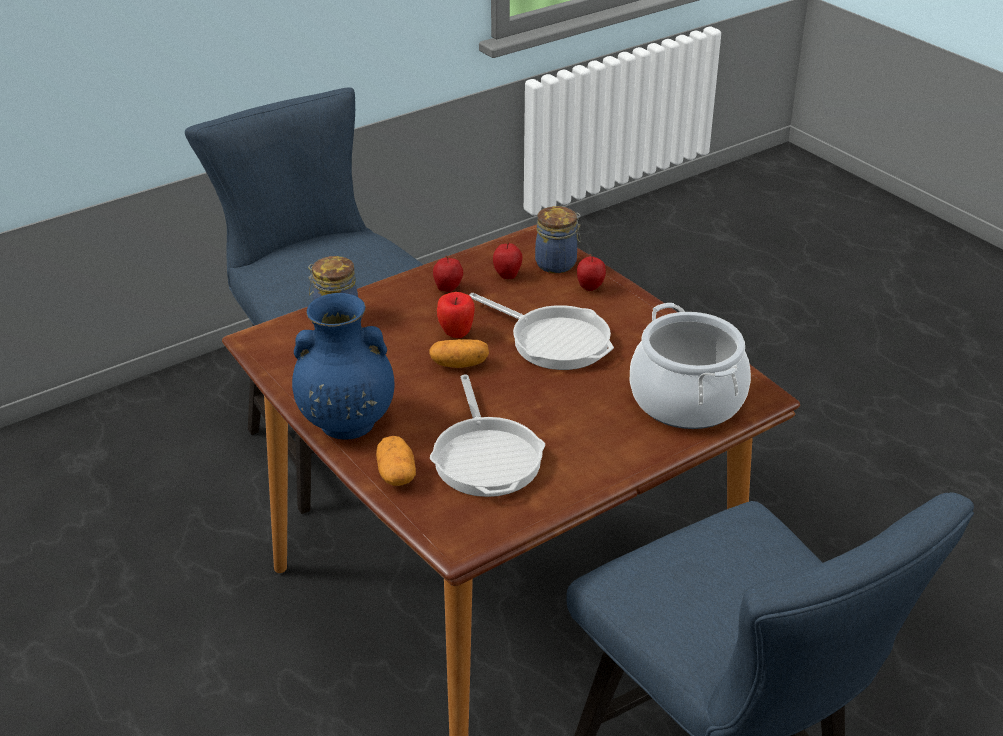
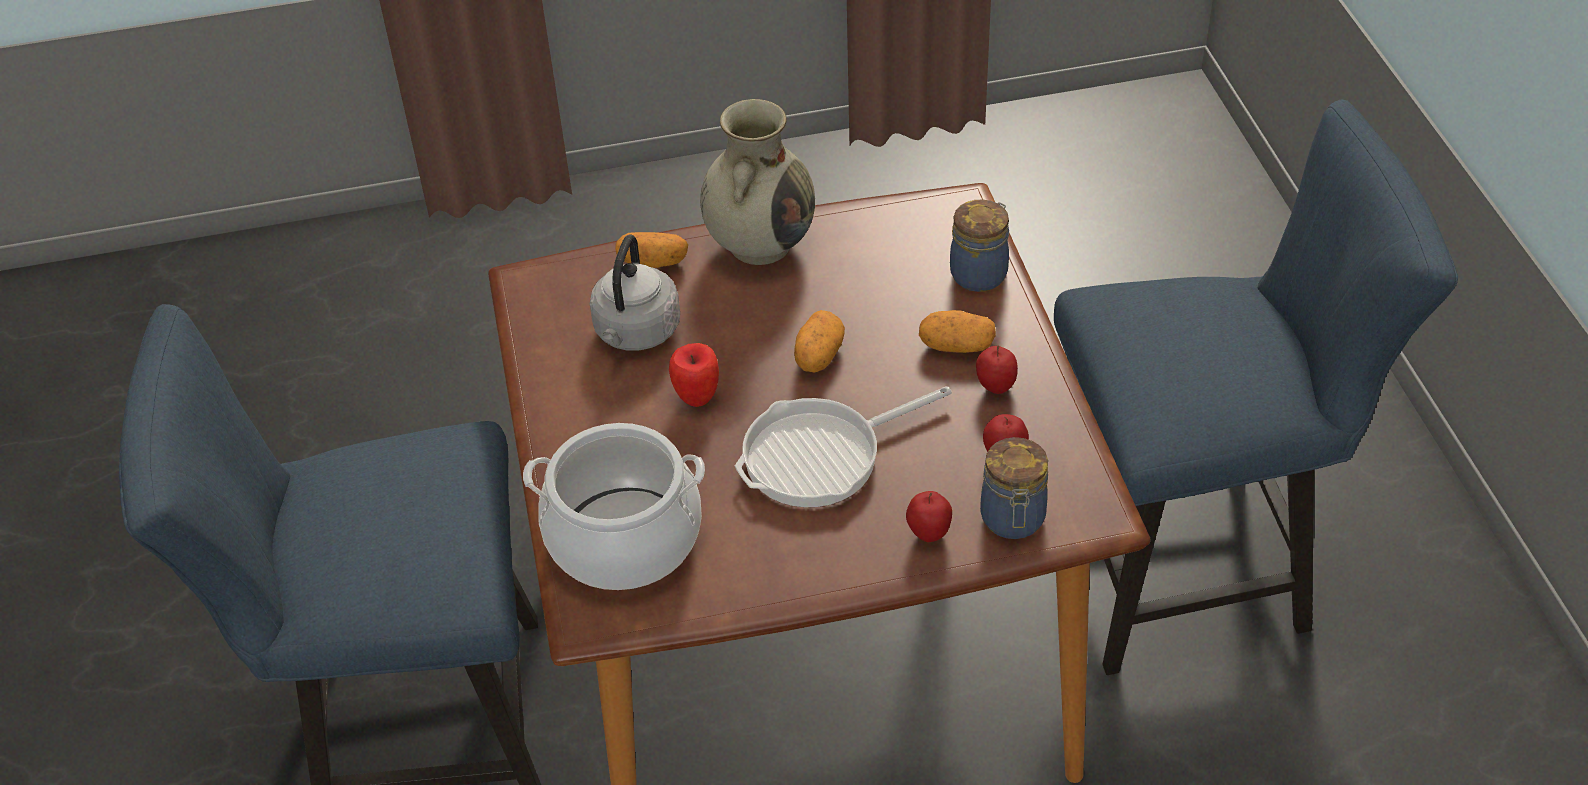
camera: 115 degrees right, 10 degrees up
blue vase [292,293,395,440] -> beige vase [700,99,815,265]
frying pan [430,374,545,497] -> grey kettle [590,234,680,350]
apple [437,292,475,338] -> apple moved to [669,343,719,407]
none -> potato [919,310,996,353]

